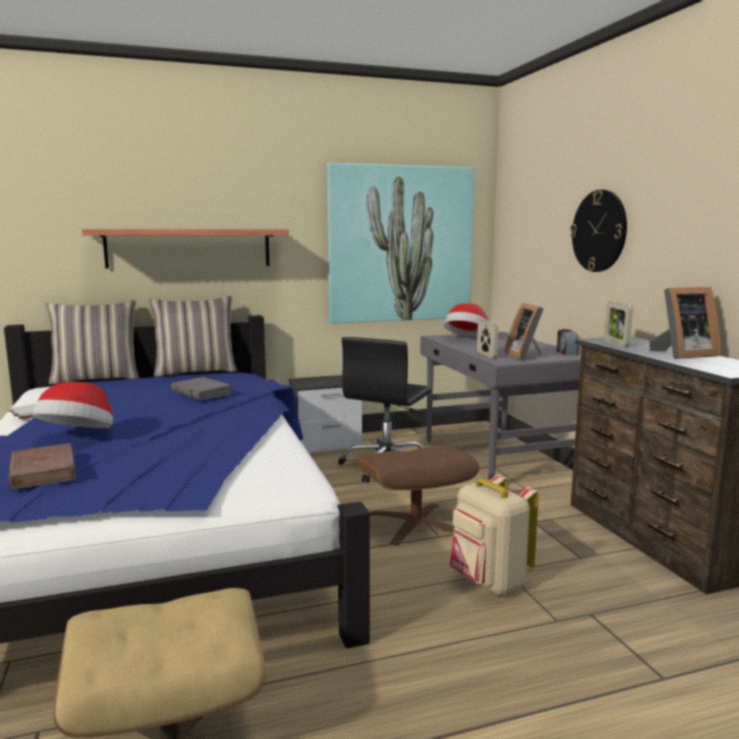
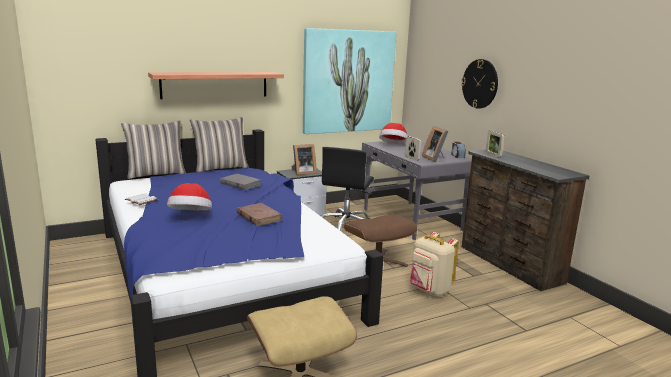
camera: 10 degrees left, 5 degrees up
brown book [8,443,76,490] -> brown book moved to [237,203,282,226]
picture frame [649,287,721,359] -> picture frame moved to [291,144,317,175]

